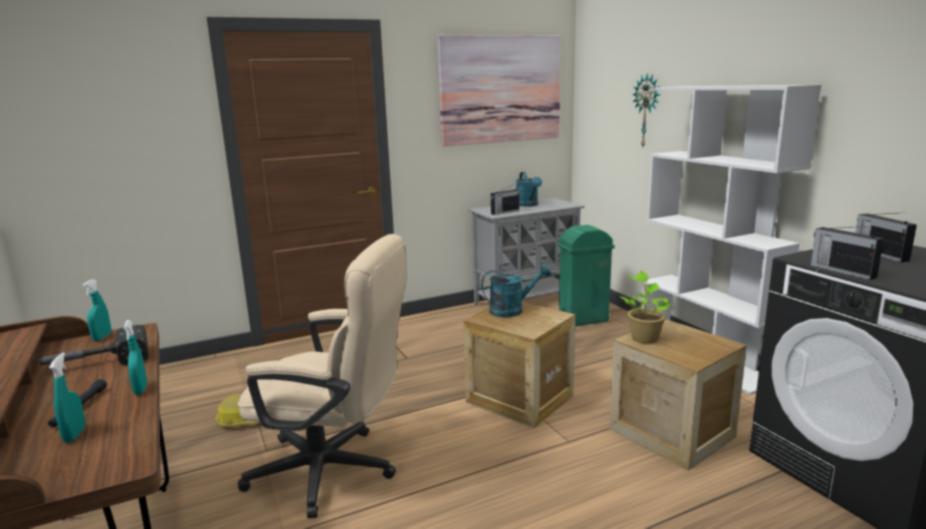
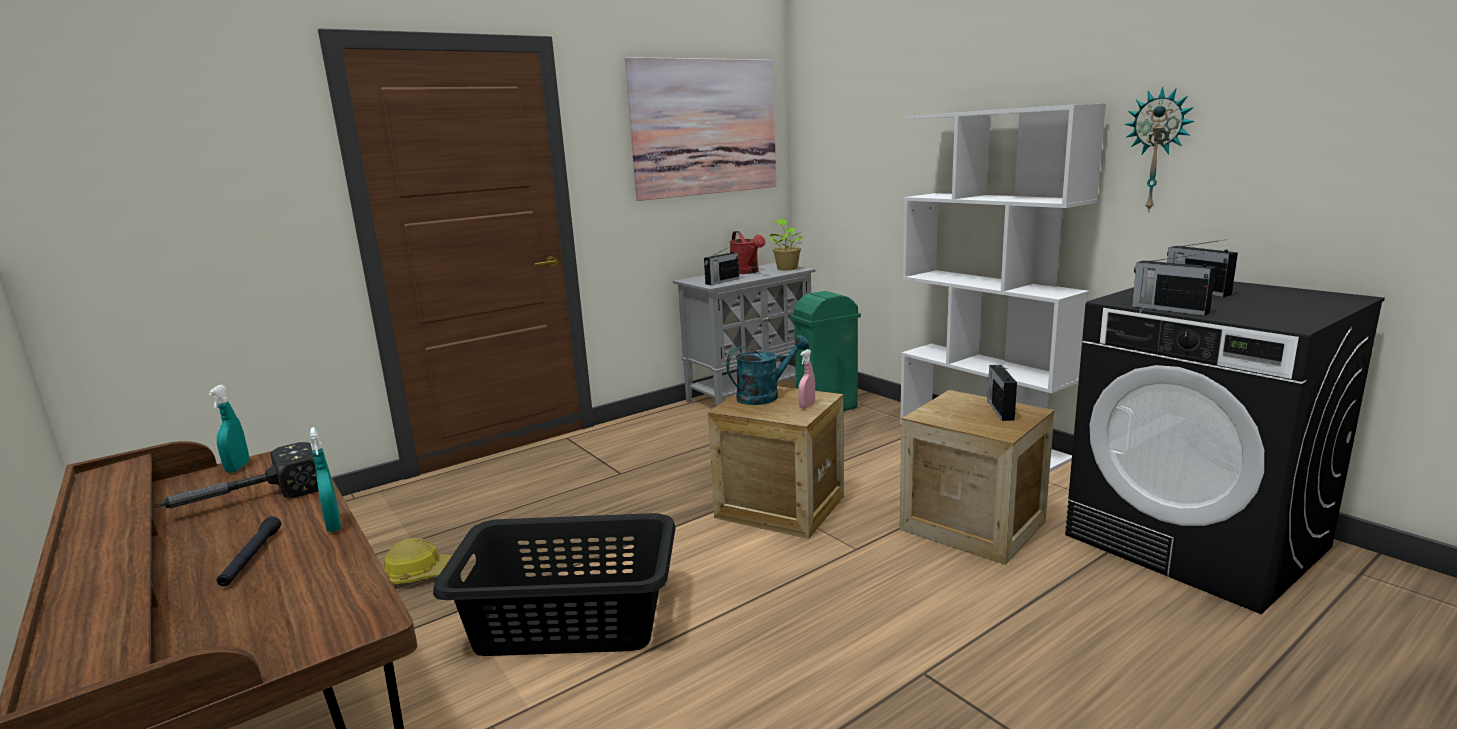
camera: 10 degrees left, 0 degrees up
turquoise spray bottle [49,353,86,443] -> none
beige office chair [237,234,407,518] -> black laundry basket [433,513,676,656]
turquoise watering can [516,172,542,207] -> red watering can [729,231,765,274]
potted plant [619,271,673,344] -> potted plant moved to [766,219,803,271]
wall clock [632,73,661,147] -> wall clock moved to [1125,87,1195,213]
none -> pink spray bottle [798,349,815,409]
none -> radio [987,365,1017,421]

